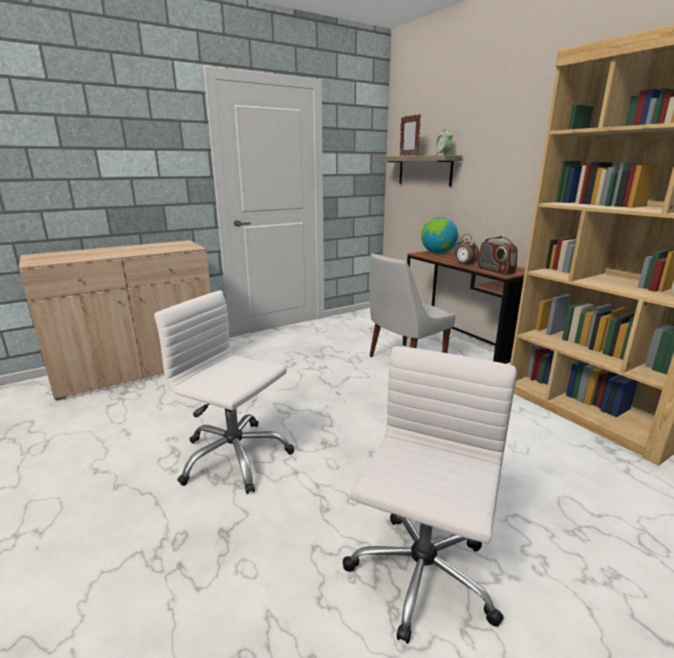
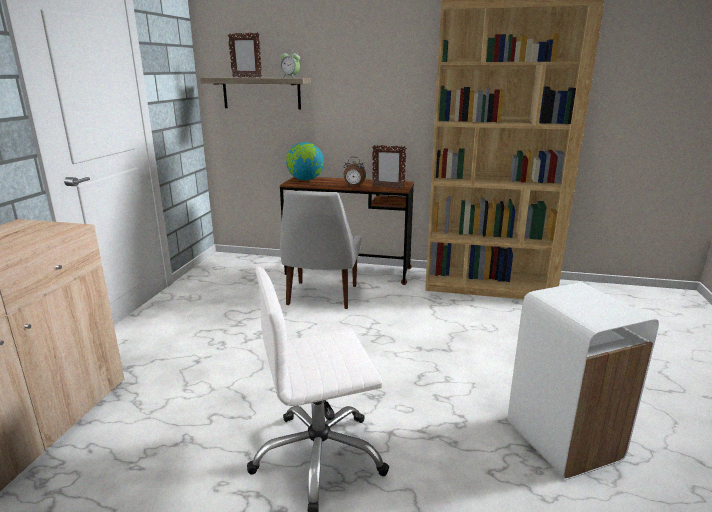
camera: 45 degrees left, 0 degrees up
white office chair [343,346,517,644] -> white trash can [508,283,659,479]
radio [477,236,518,275] -> picture frame [372,145,406,189]

